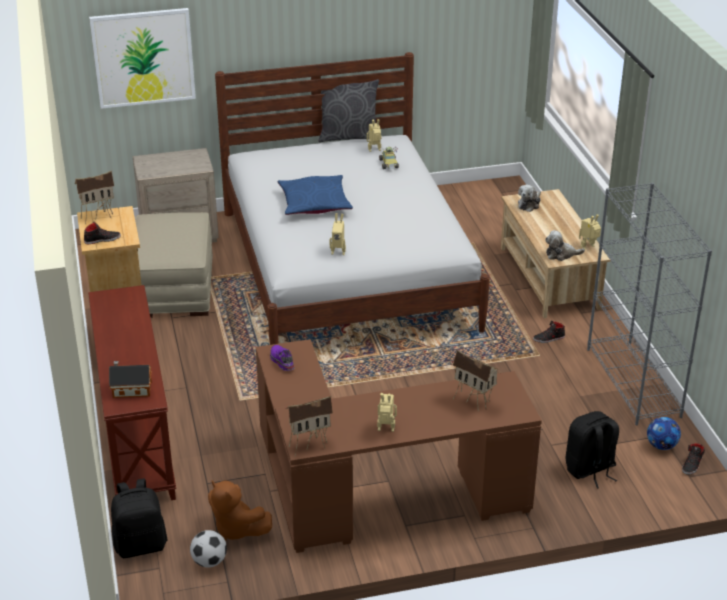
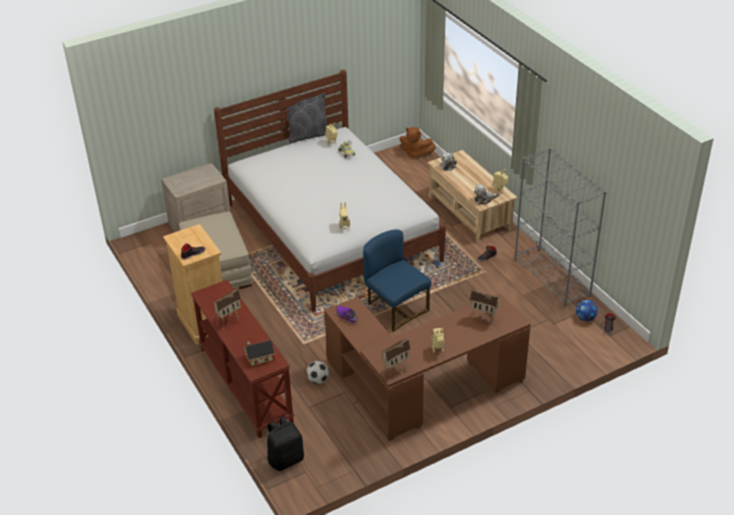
camera: 15 degrees left, 5 degrees up
toy house [75,171,114,225] -> toy house moved to [212,289,241,331]
picture [89,8,196,109] -> none
football [190,530,227,568] -> football moved to [306,361,329,384]
brown plush toy [208,480,272,541] -> brown plush toy moved to [400,127,436,160]
blue pillow [278,175,353,215] -> none
black backpack [566,411,619,489] -> none
none -> blue chair [363,229,431,332]

